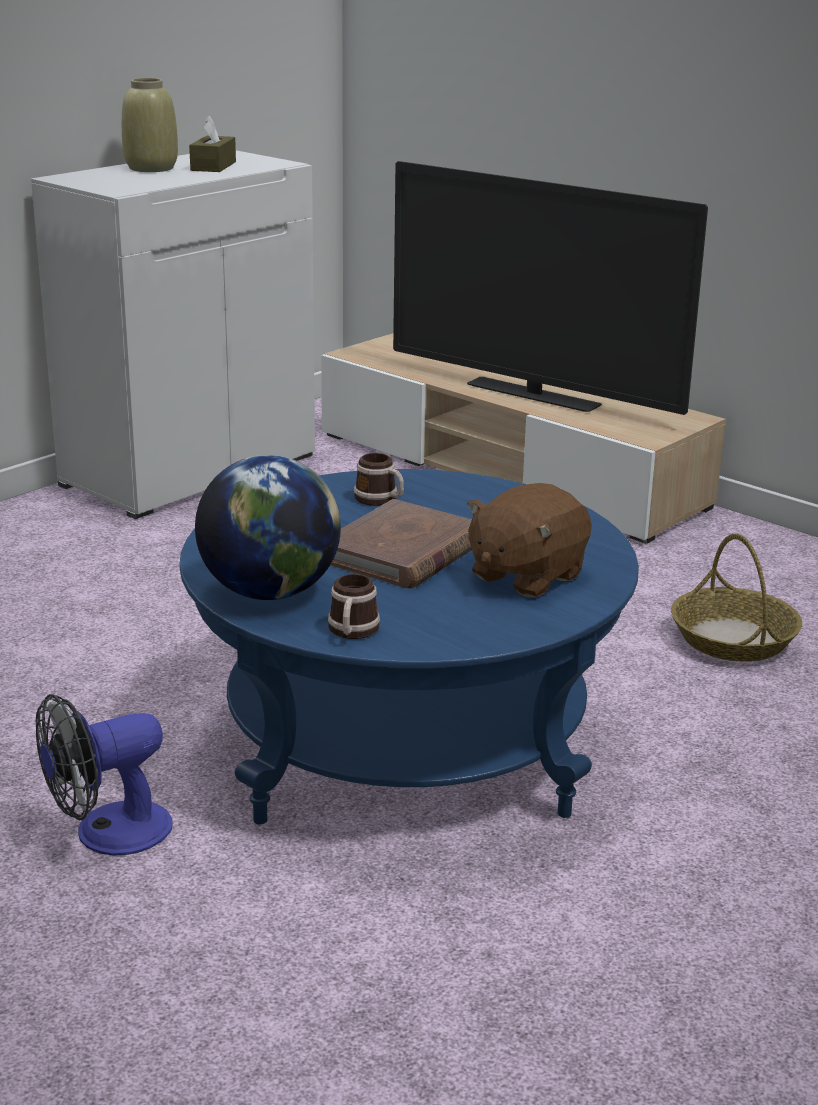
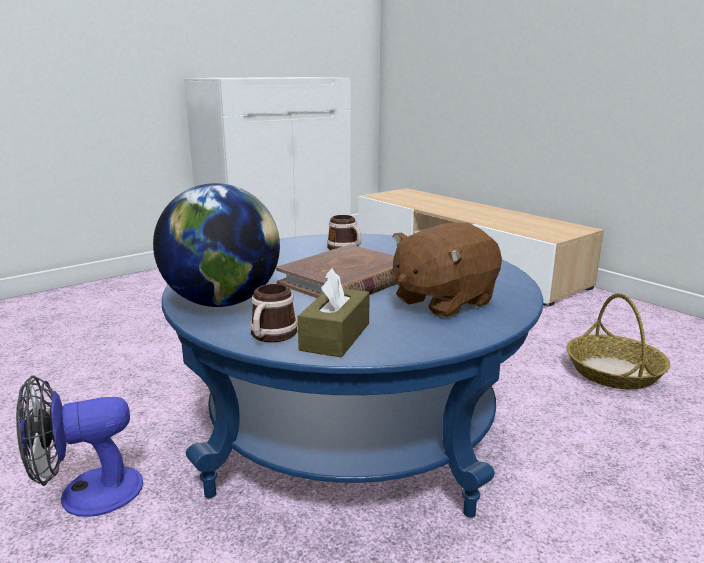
camera: 10 degrees right, 5 degrees down
beige vase [122,78,178,172] -> none
brown tissue box [189,115,236,172] -> brown tissue box moved to [297,268,370,358]
television [393,161,708,415] -> none

